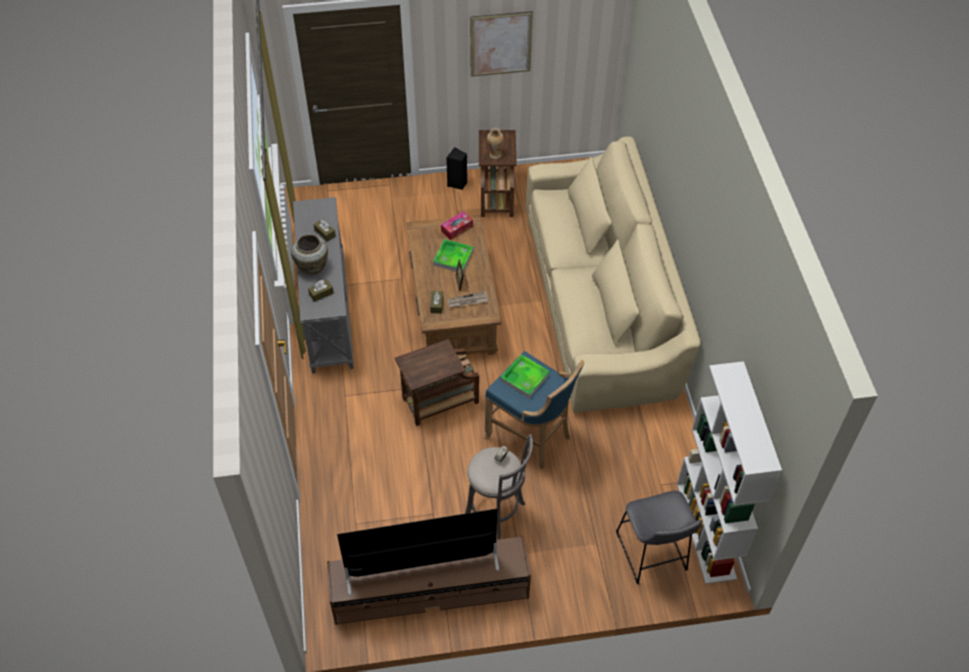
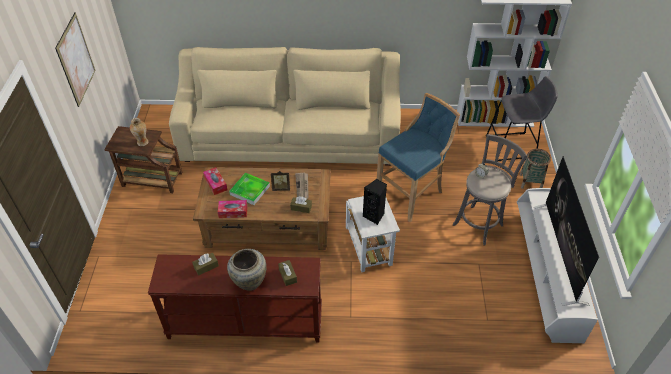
camera: 80 degrees left, 5 degrees down
grey console table [293,197,354,374] -> brown console table [148,254,322,343]
brown tv stand [327,535,531,625] -> white tv stand [517,188,598,343]
brown side table [395,339,479,426] -> white side table [346,196,400,272]
black speaker [446,147,467,190] -> black speaker moved to [363,179,387,225]
tray [500,354,550,398] -> none
none -> tissue box [218,200,247,218]
none -> basket [520,149,551,189]

